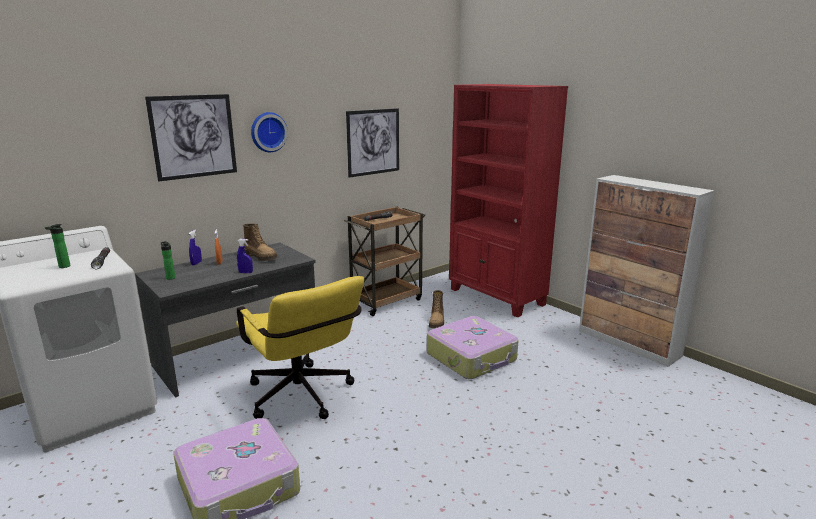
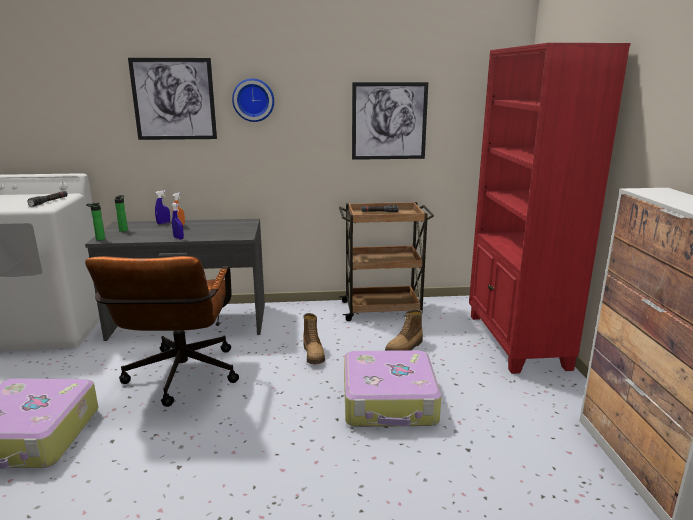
camera: 35 degrees right, 0 degrees up
bottle [45,224,70,268] -> bottle moved to [86,202,105,241]
yellow office chair [236,276,364,419] -> brown office chair [85,256,239,407]
boot [243,223,278,261] -> boot moved to [303,313,325,364]

